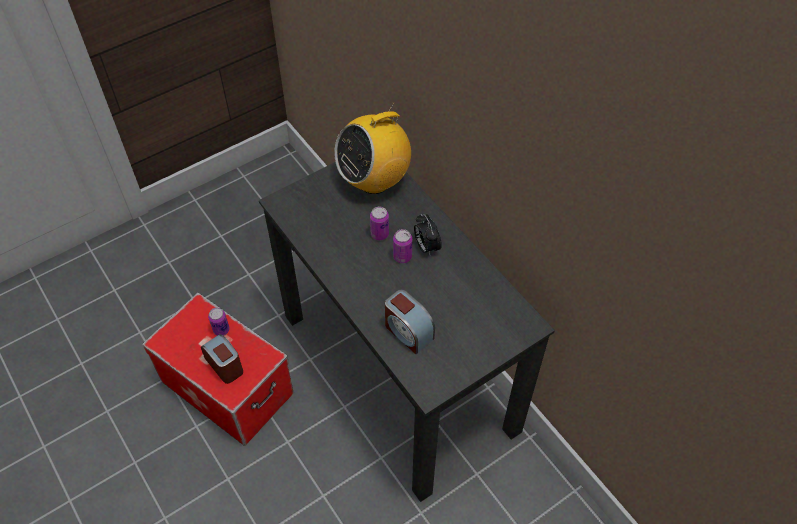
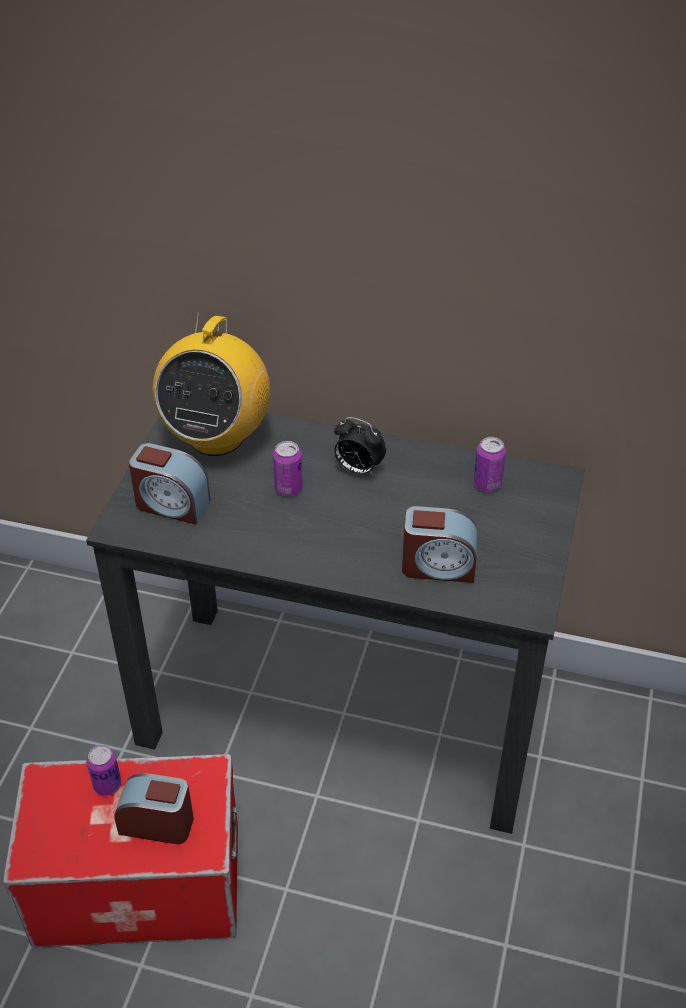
camera: 40 degrees left, 10 degrees down
can [393,229,412,263] -> can moved to [474,437,506,492]
none -> alarm clock [129,443,210,524]

